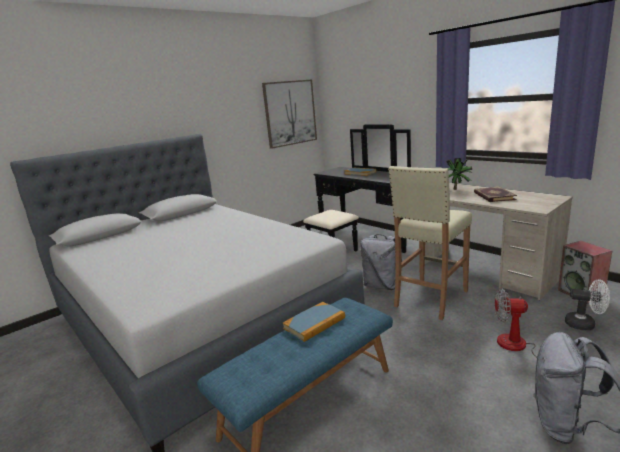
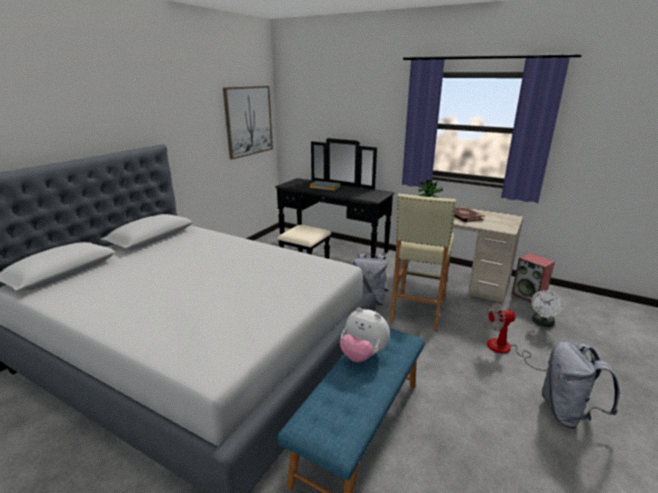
camera: 20 degrees left, 5 degrees up
book [283,302,345,342] -> plush toy [340,307,390,362]
white fan [565,279,610,330] -> white fan turned 120 degrees clockwise [532,290,563,327]

